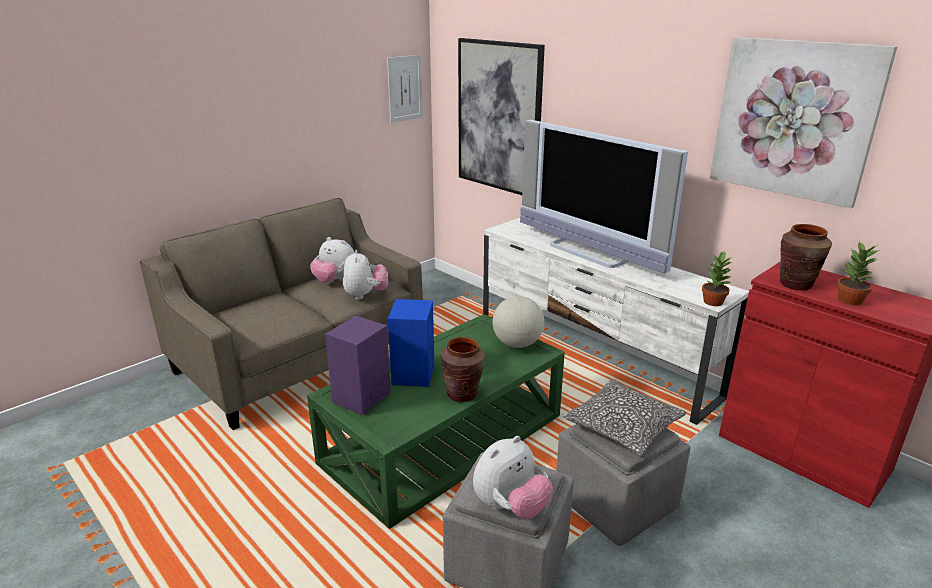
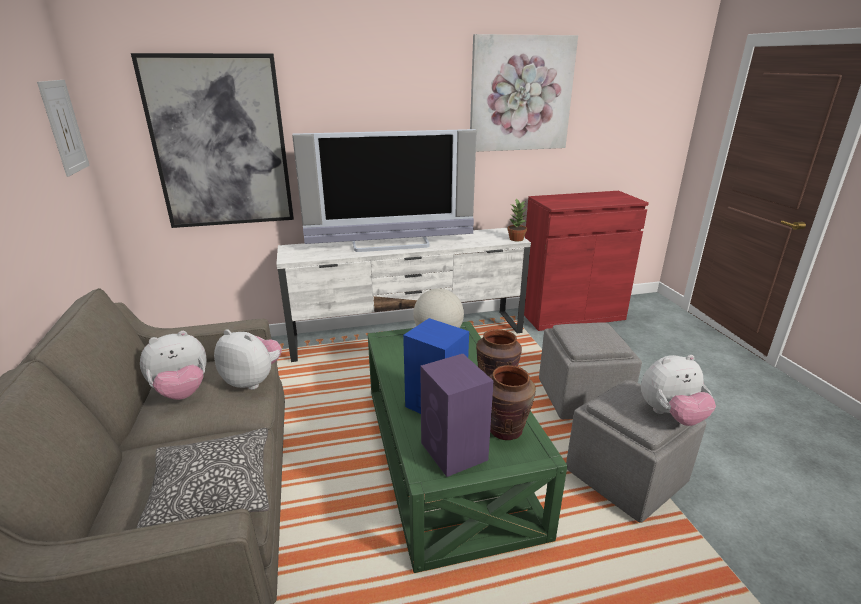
camera: 60 degrees left, 0 degrees up
plush toy [473,436,553,519] -> plush toy turned 90 degrees clockwise [641,355,716,426]
pillow [563,380,686,457] -> pillow moved to [137,428,269,528]
brown vase [779,224,832,290] -> brown vase moved to [489,365,536,440]
potted plant [837,241,879,305] -> none

